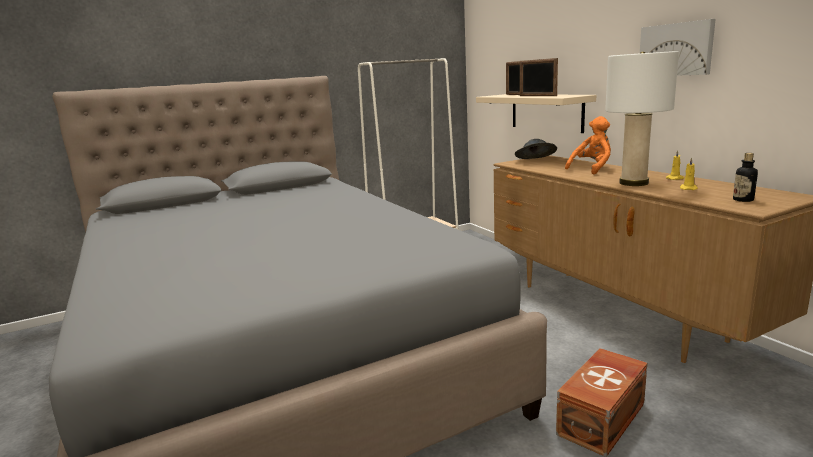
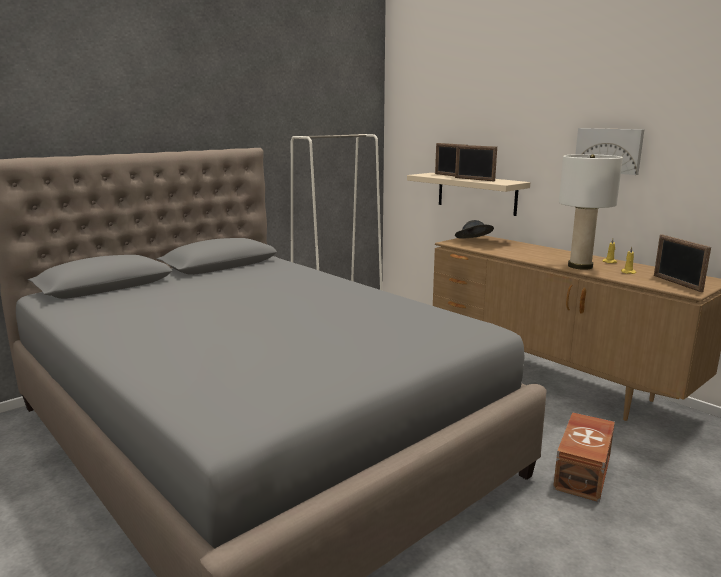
camera: 15 degrees left, 0 degrees up
orange plush toy [565,116,611,174] -> none
bottle [733,153,758,202] -> picture frame [654,234,711,292]

